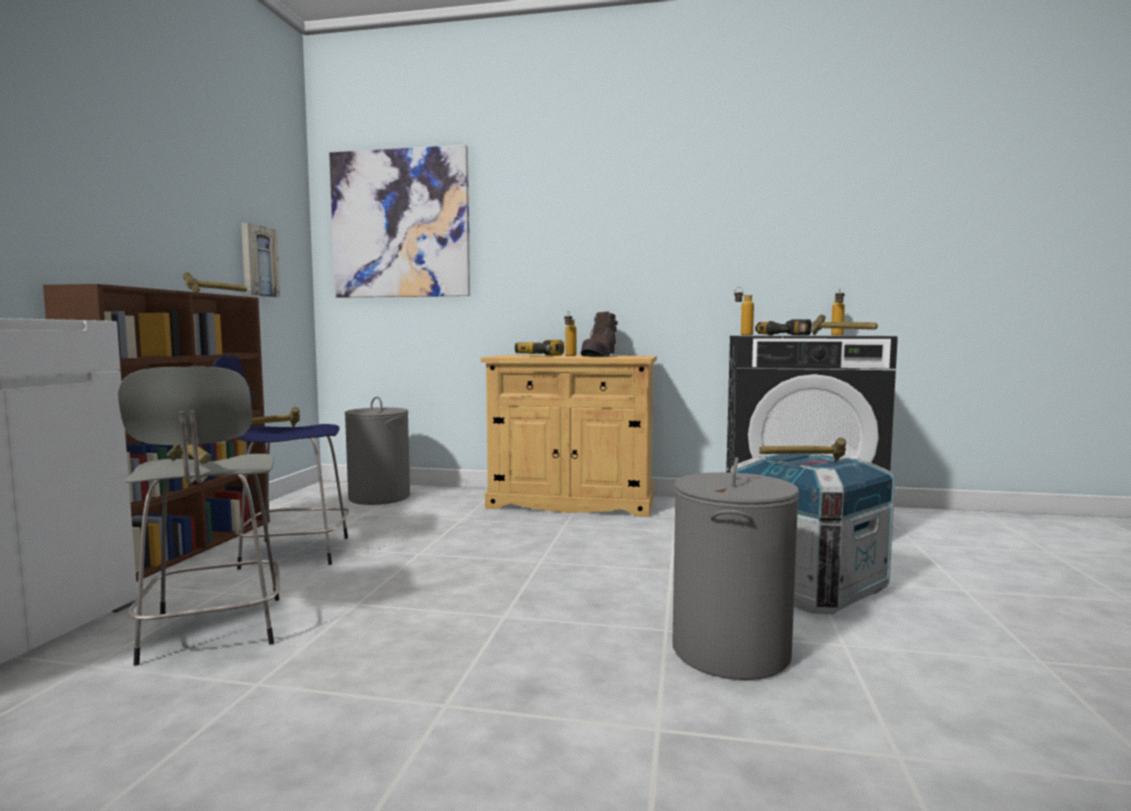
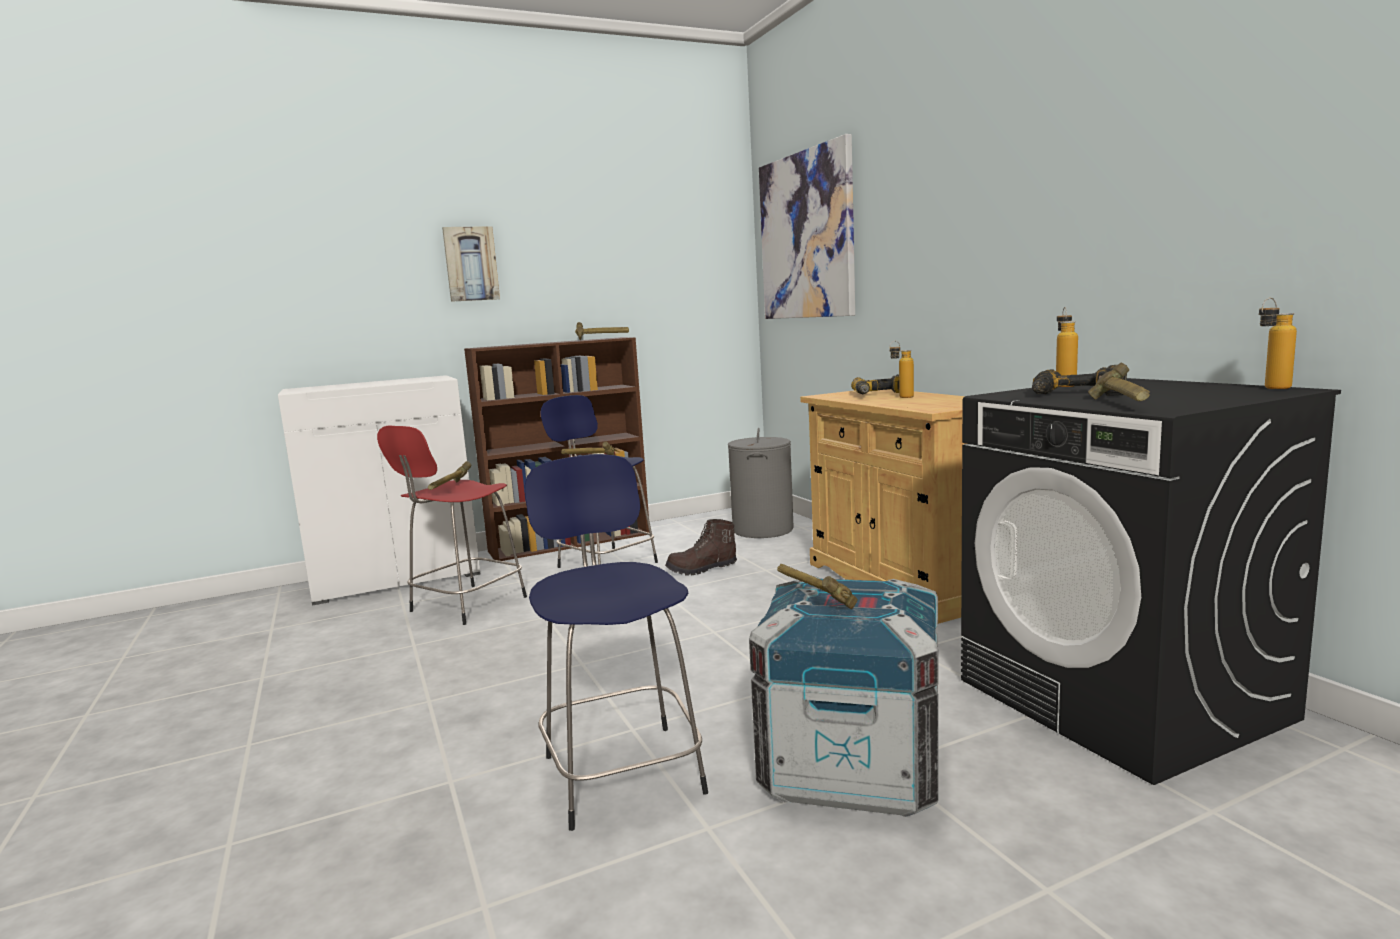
camera: 55 degrees right, 5 degrees up
grey stool [118,366,280,666] -> red stool [377,426,527,625]
picture [241,223,280,297] -> picture moved to [442,226,500,302]
brown boot [581,311,618,357] -> brown boot moved to [665,519,737,576]
grey laundry basket [673,457,799,680] -> blue stool [525,454,708,831]

